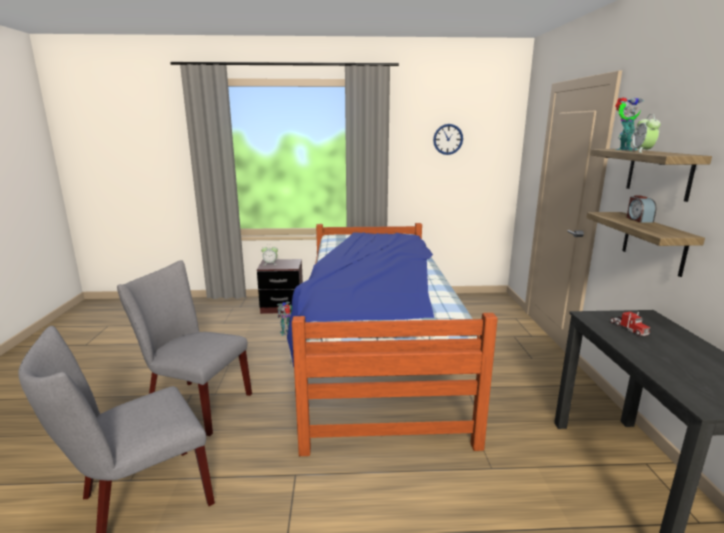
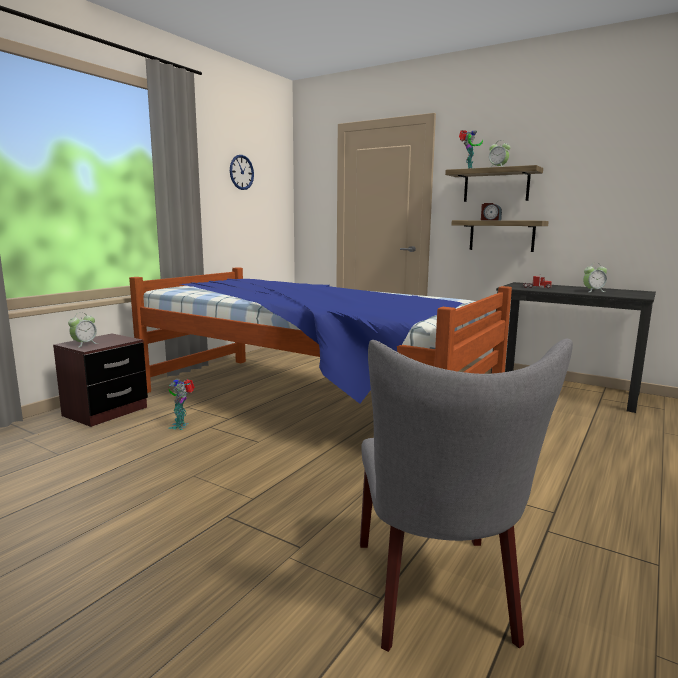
camera: 55 degrees left, 5 degrees down
grey chair [117,260,252,436] -> none
none -> alarm clock [583,264,607,292]

